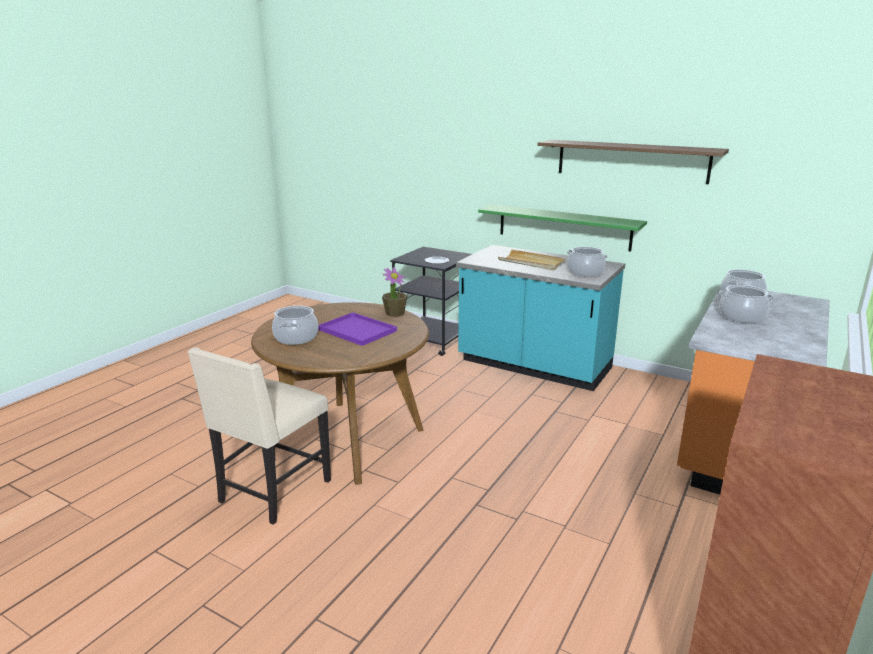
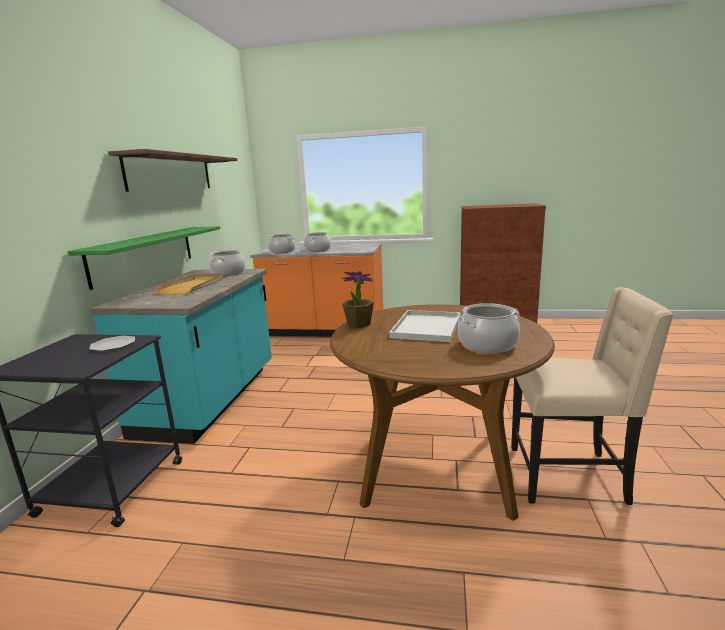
camera: 110 degrees left, 5 degrees down
purple tray [318,312,397,346] -> white tray [389,310,461,342]

